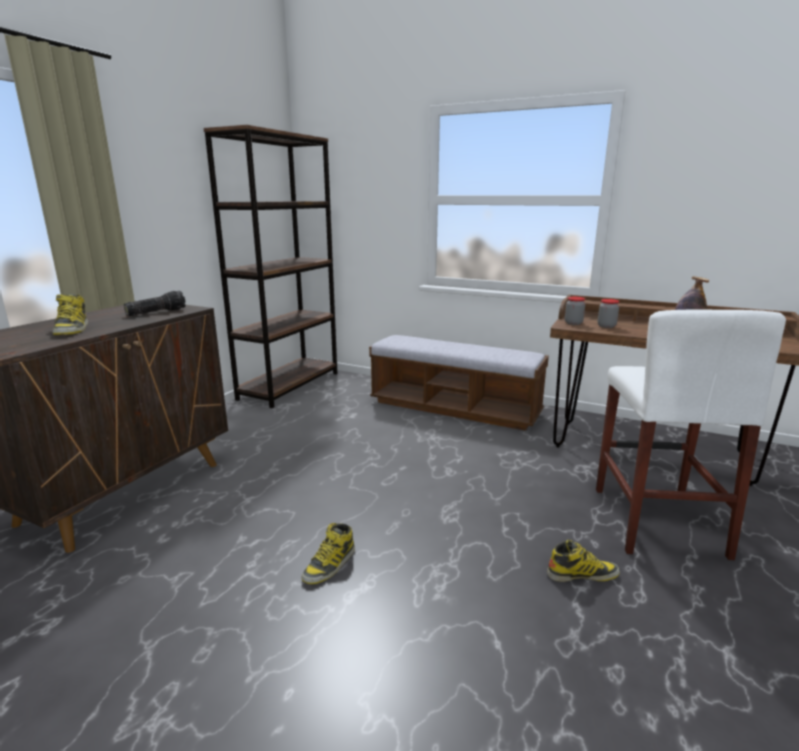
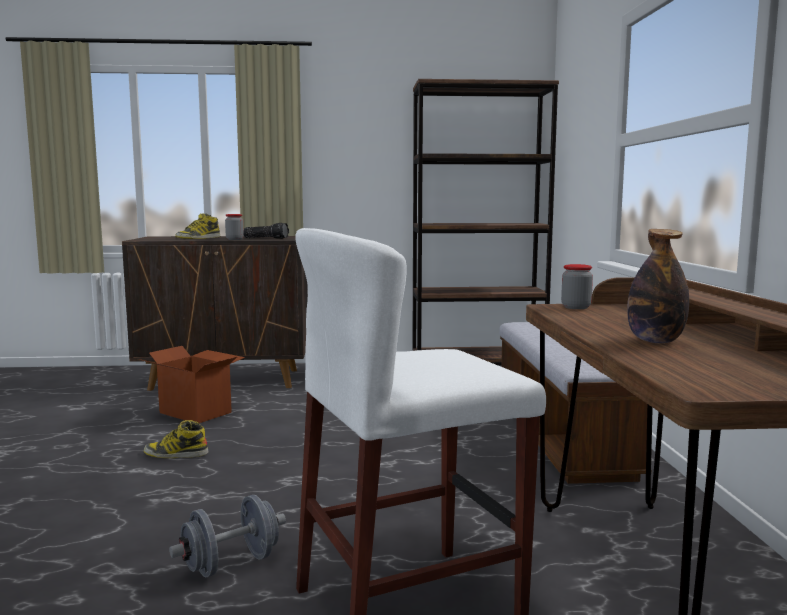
camera: 60 degrees right, 10 degrees down
boot [547,540,620,582] -> grey dumbbell [169,495,286,577]
jar [598,299,619,328] -> jar moved to [225,214,244,240]
none -> cardboard box [140,346,245,423]

